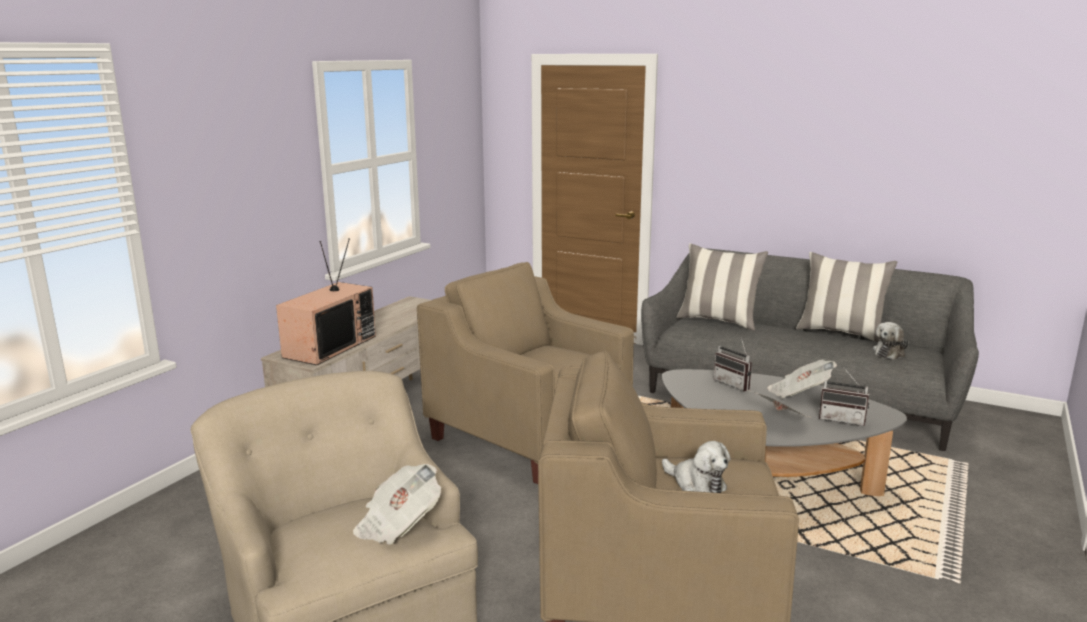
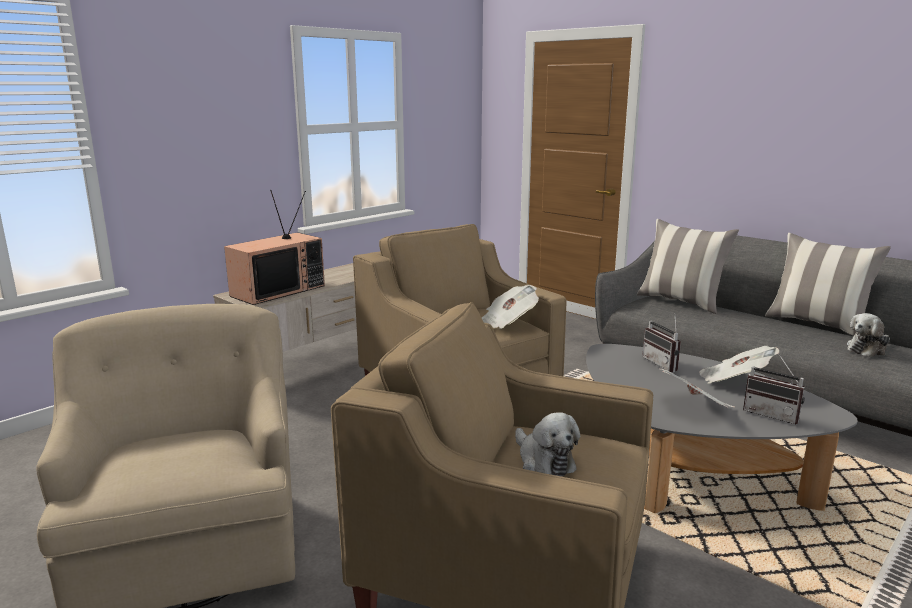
camera: 15 degrees right, 0 degrees up
newspaper [353,464,441,545] -> newspaper moved to [482,285,539,329]

